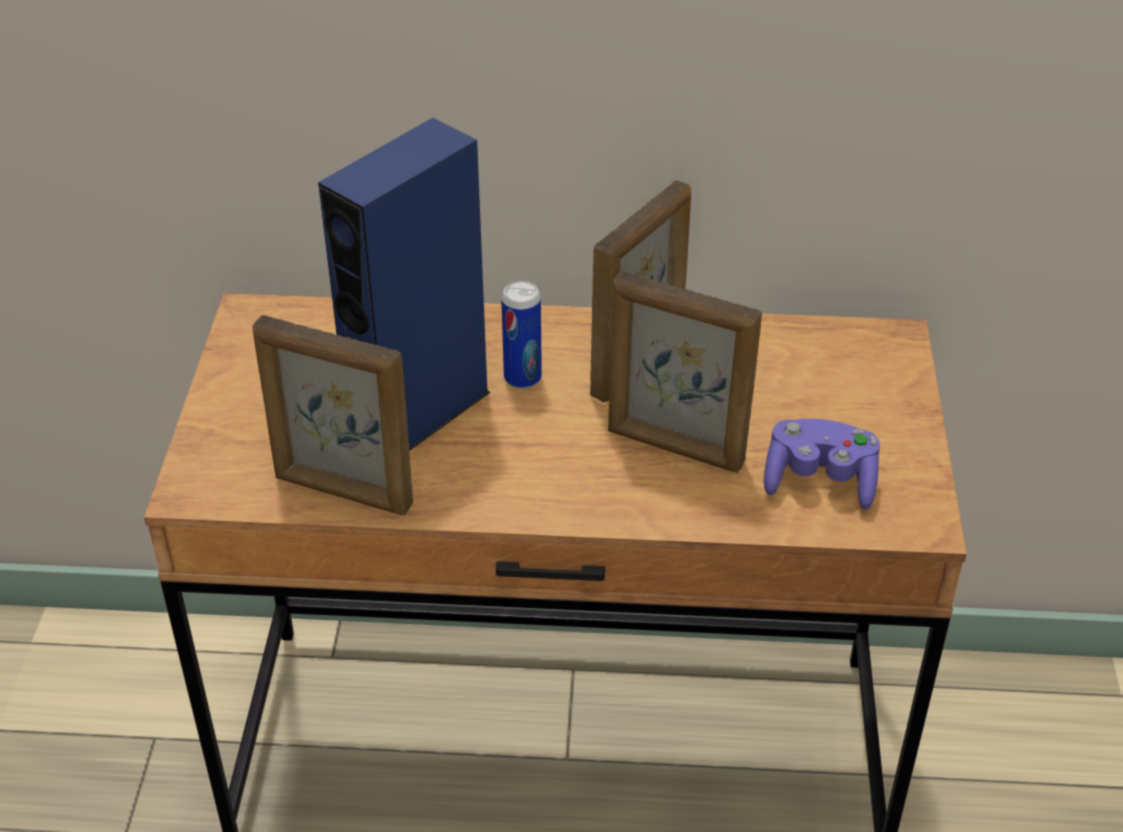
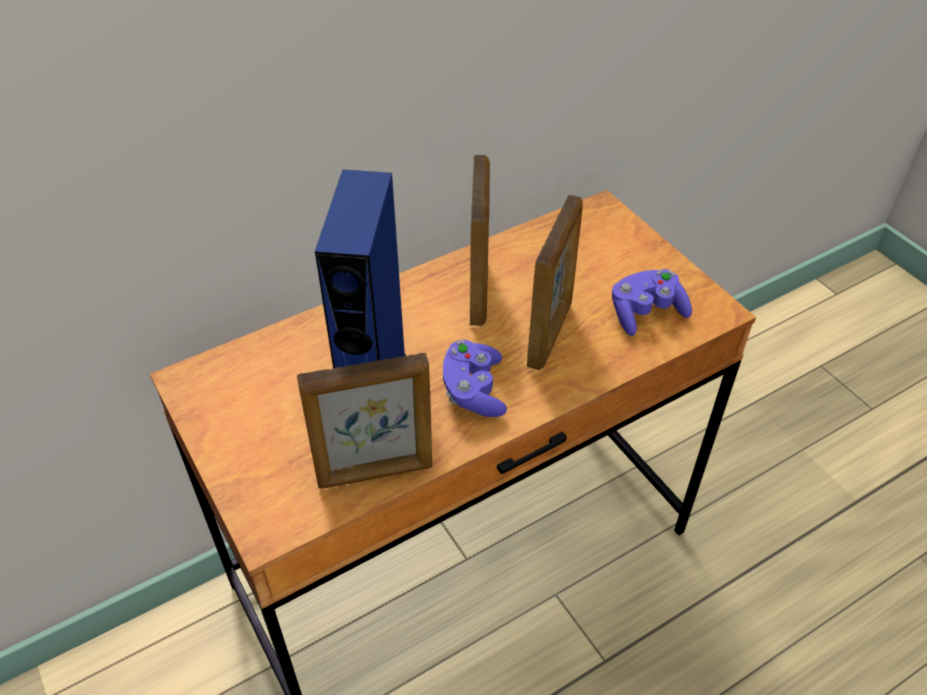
camera: 35 degrees left, 5 degrees up
can [501,281,542,389] -> none
picture frame [608,271,762,473] -> picture frame turned 60 degrees counterclockwise [527,195,583,370]
none -> purple game controller [443,340,507,417]

